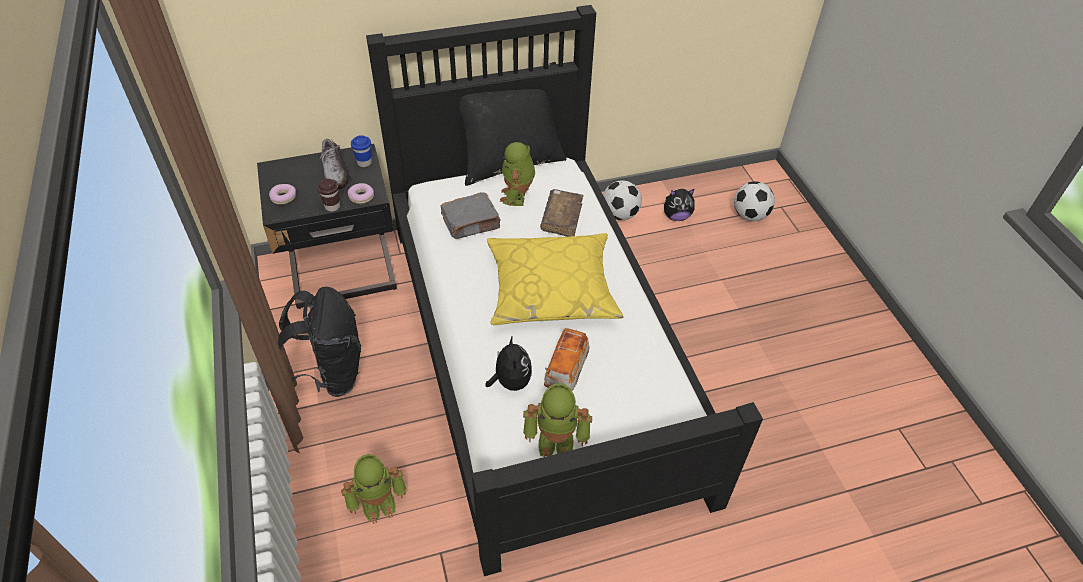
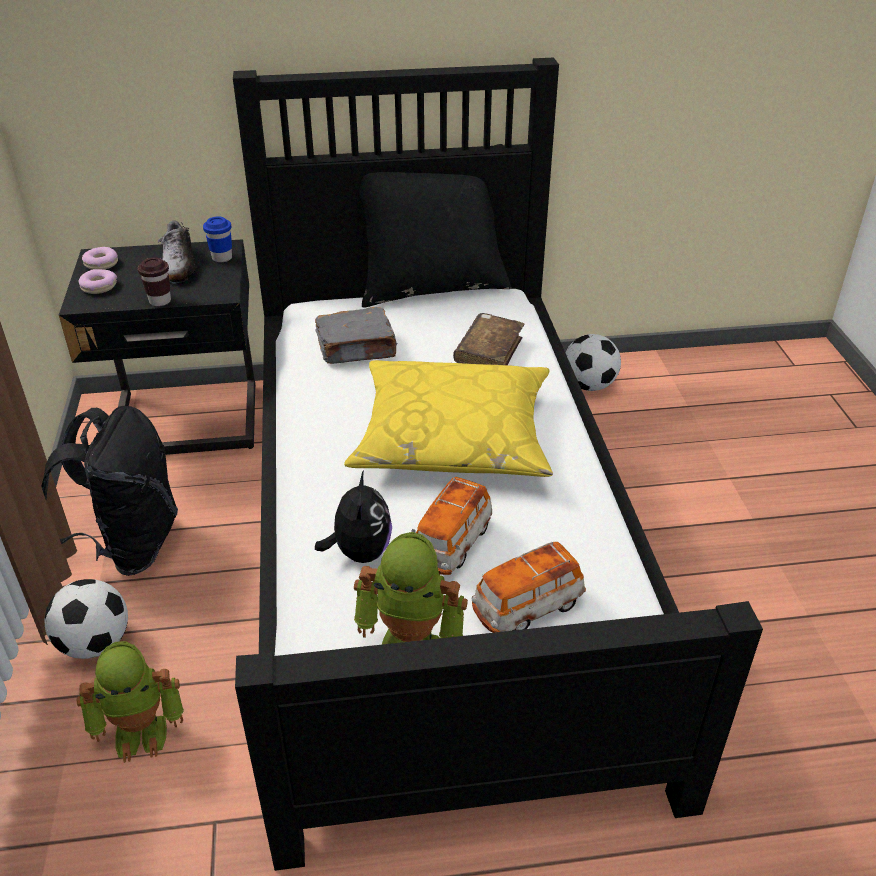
camera: 10 degrees right, 10 degrees down
donut [347,183,374,204] -> donut moved to [82,247,118,270]
toy robot [500,142,535,206] -> none
plush toy [664,189,694,221] -> none
football [734,181,775,221] -> football moved to [44,579,128,659]
none -> toy car [472,542,586,633]

